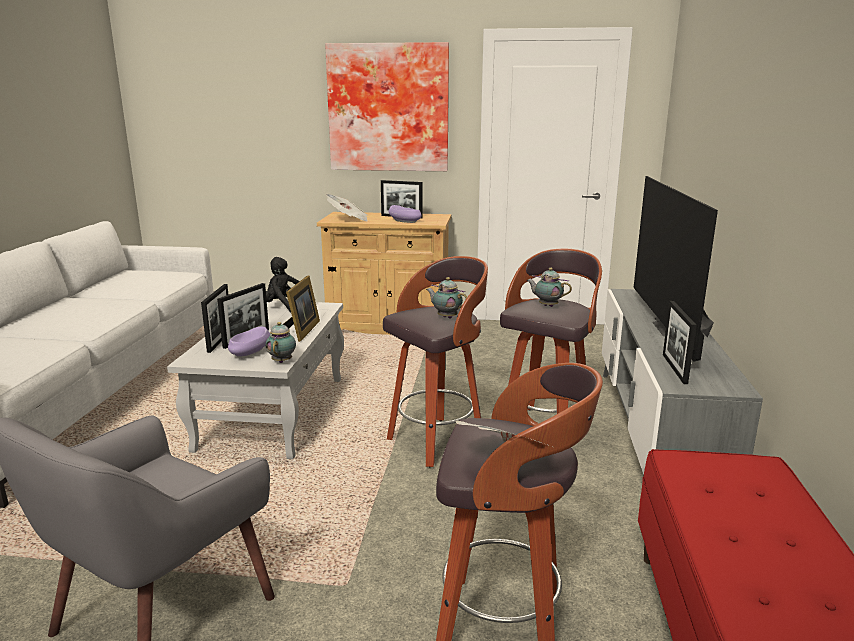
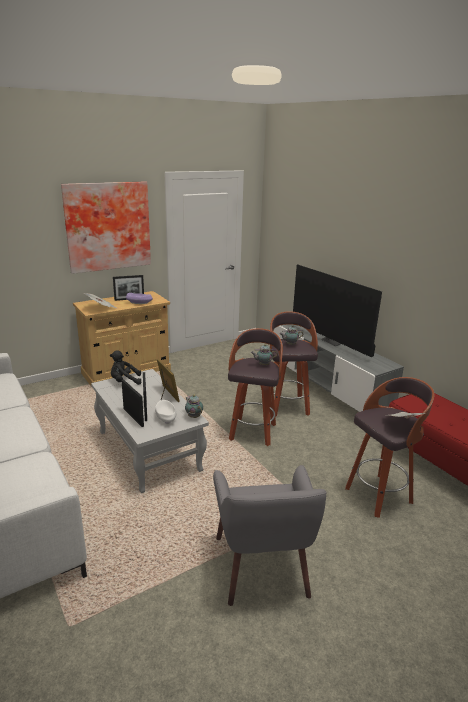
camera: 40 degrees left, 5 degrees up
purple bowl [228,327,270,359] -> white bowl [155,400,176,424]
picture frame [663,301,697,384] -> none

